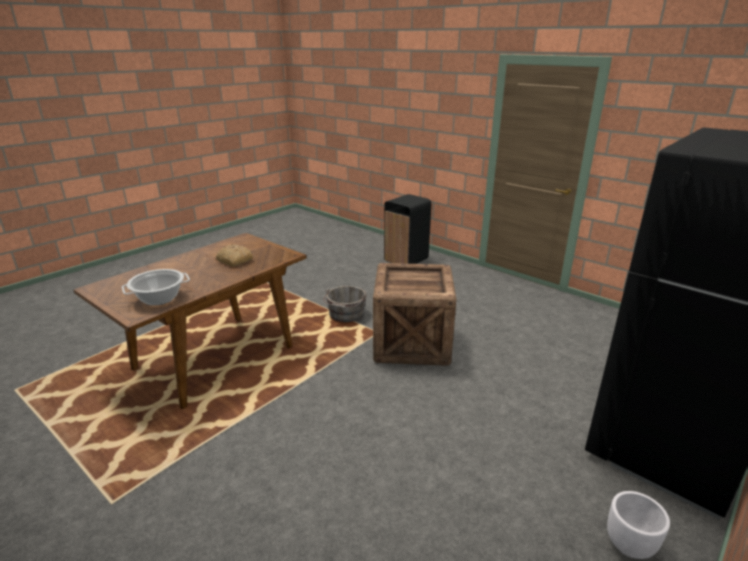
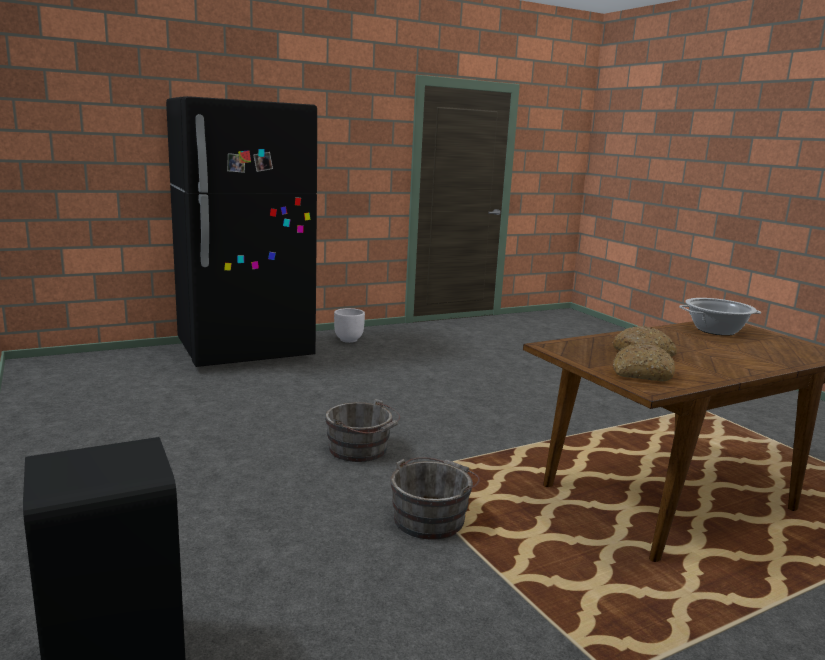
camera: 160 degrees left, 10 degrees down
crate [373,263,456,366] -> grey bucket [325,399,400,462]
none -> bread [612,344,675,382]

